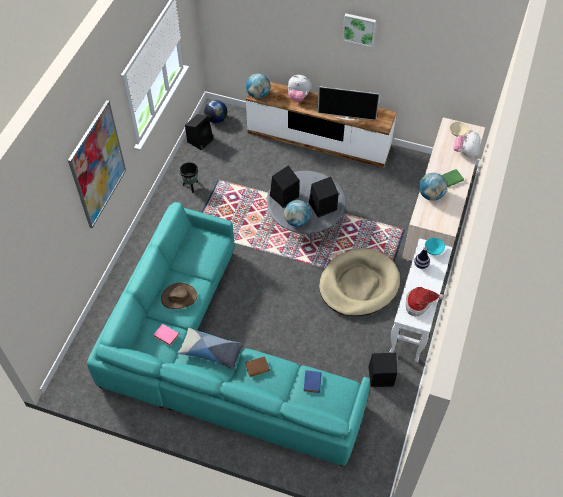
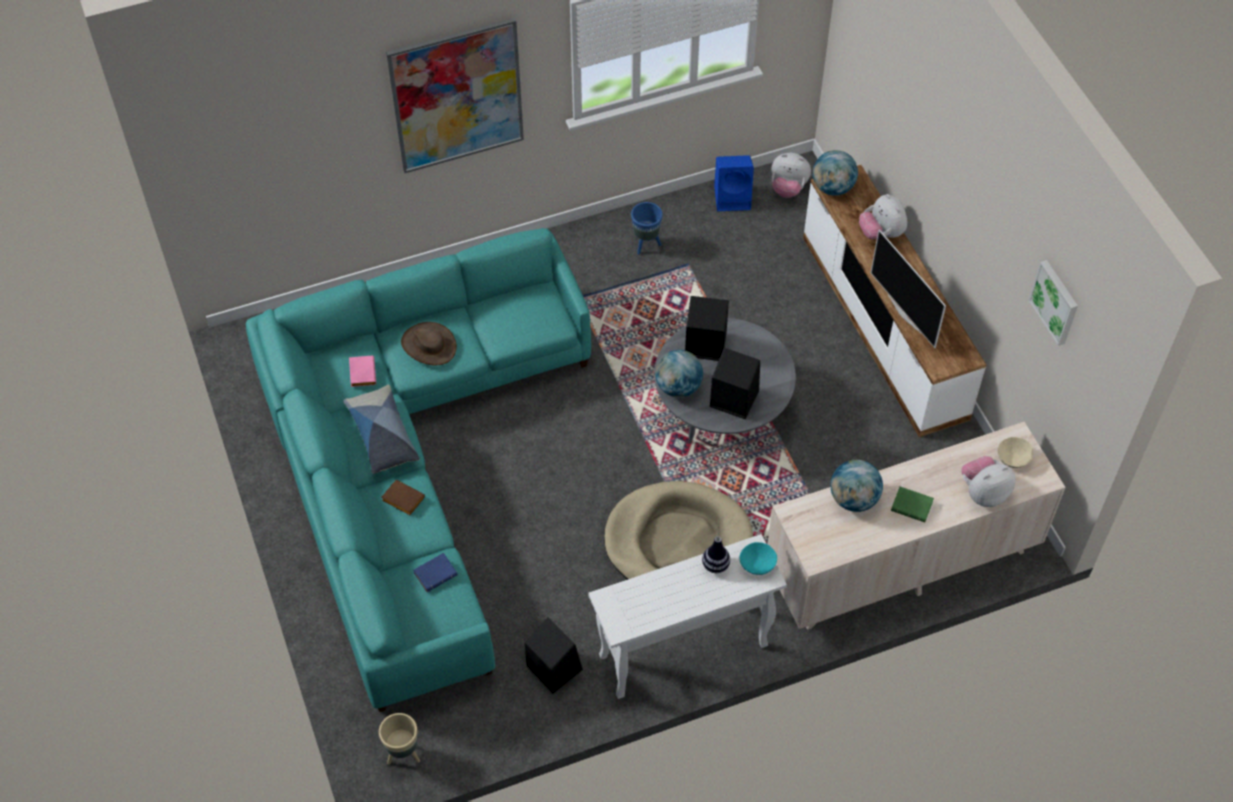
camera: 50 degrees right, 0 degrees up
black planter [180,162,198,193] -> blue planter [631,202,663,255]
black speaker [185,114,213,150] -> blue speaker [714,155,754,211]
globe [204,100,227,123] -> plush toy [771,153,811,198]
picture [342,13,376,47] -> picture moved to [1028,260,1078,346]
hat [406,287,444,316] -> none
none -> beige planter [379,713,420,765]

